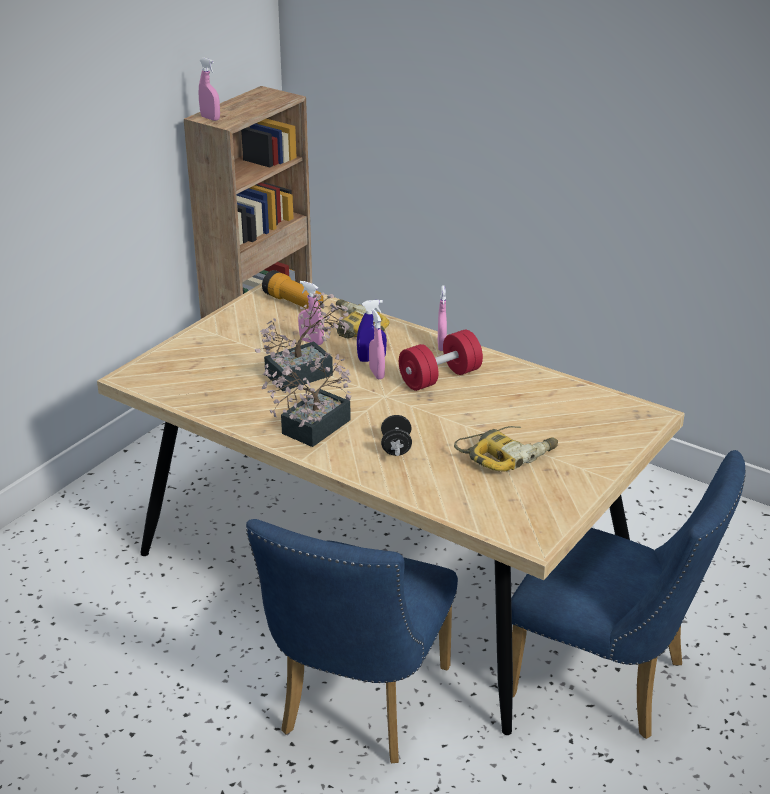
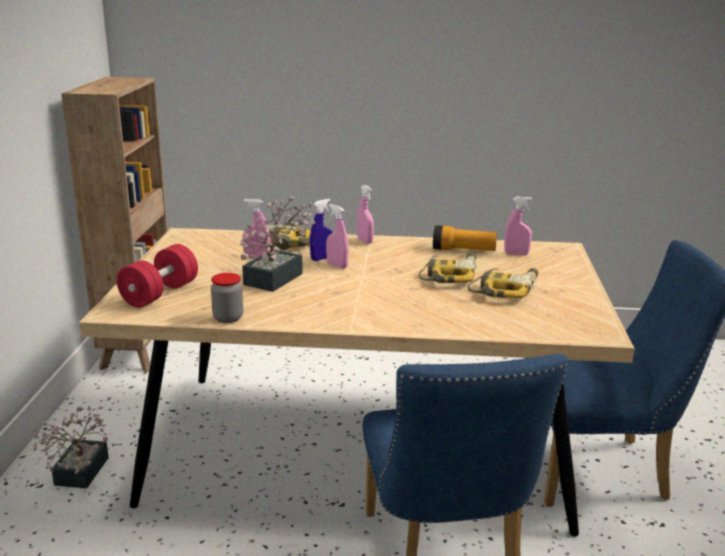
camera: 30 degrees left, 10 degrees down
pink spray bottle [199,57,220,121] -> pink spray bottle moved to [504,197,532,256]
potted plant [261,353,351,447] -> potted plant moved to [32,406,109,488]
flashlight [262,270,323,309] -> flashlight moved to [433,225,497,251]
black dumbbell [381,415,412,456] -> none
red dumbbell [399,330,483,391] -> red dumbbell moved to [117,244,198,308]
none -> jar [211,273,243,323]
none -> power drill [419,253,476,283]

